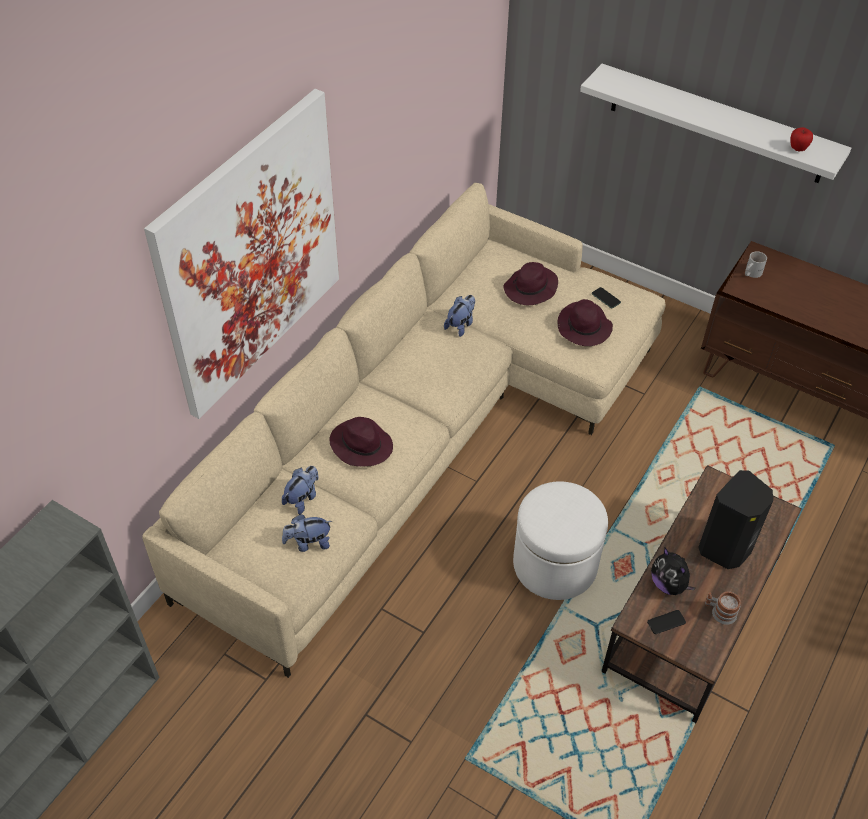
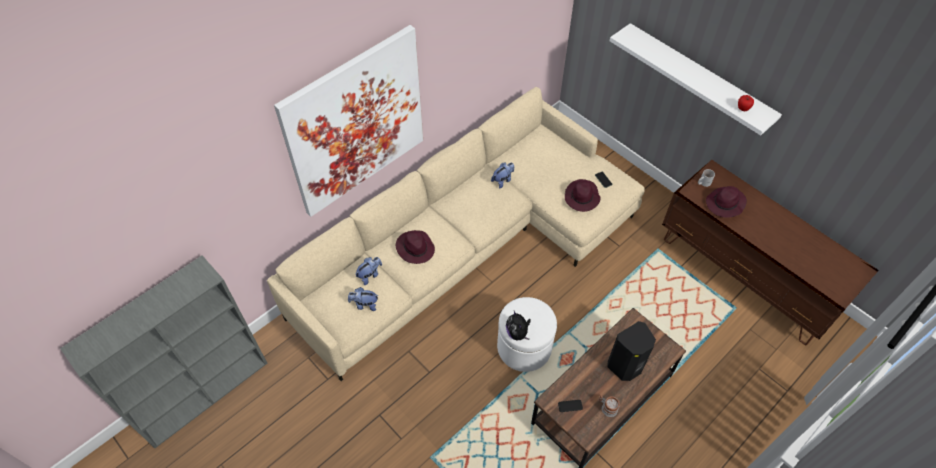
camera: 15 degrees right, 5 degrees up
purple hat [503,262,558,305] -> purple hat moved to [706,186,747,218]
plush toy [651,548,695,595] -> plush toy moved to [506,311,531,340]

